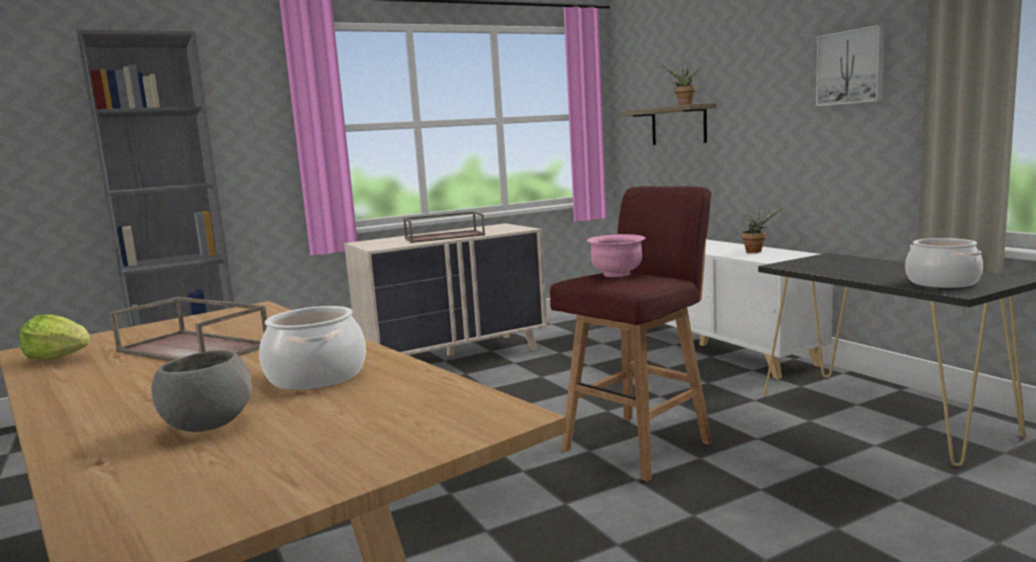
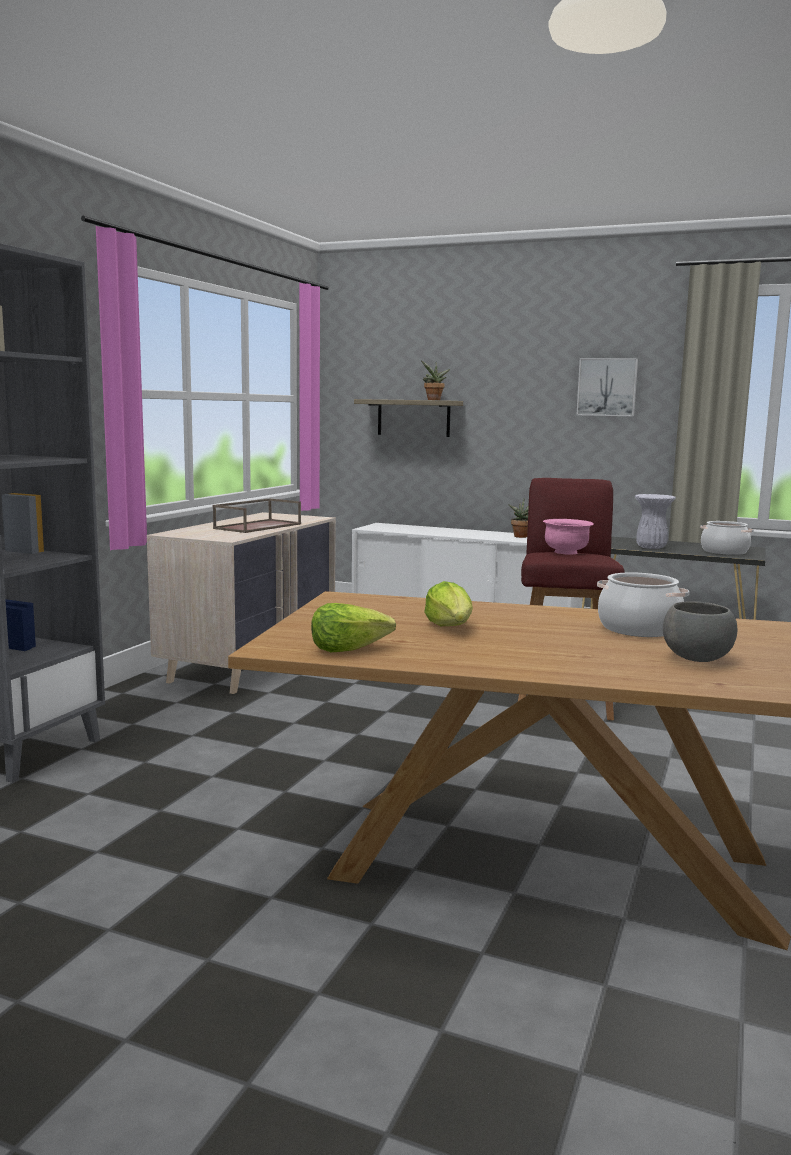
camera: 40 degrees left, 0 degrees up
brown tray [110,297,267,361] -> lettuce [424,581,473,626]
none -> white vase [635,494,676,549]

